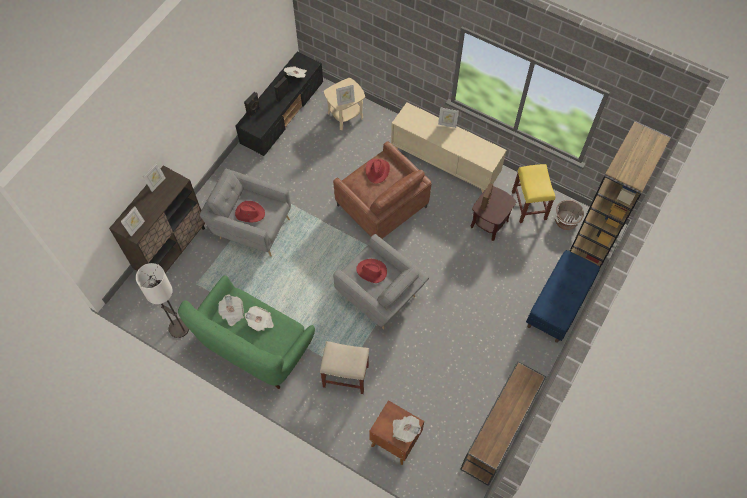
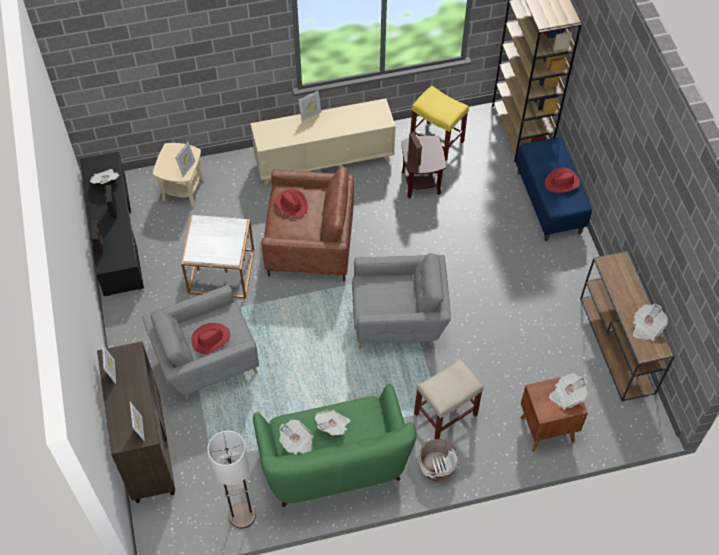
camera: 45 degrees left, 5 degrees down
red hat [356,259,387,283] -> red hat moved to [545,168,580,193]
white planter [555,200,584,230] -> white planter moved to [418,439,459,481]
none -> white side table [181,215,254,298]
none -> newspaper [633,304,668,341]

